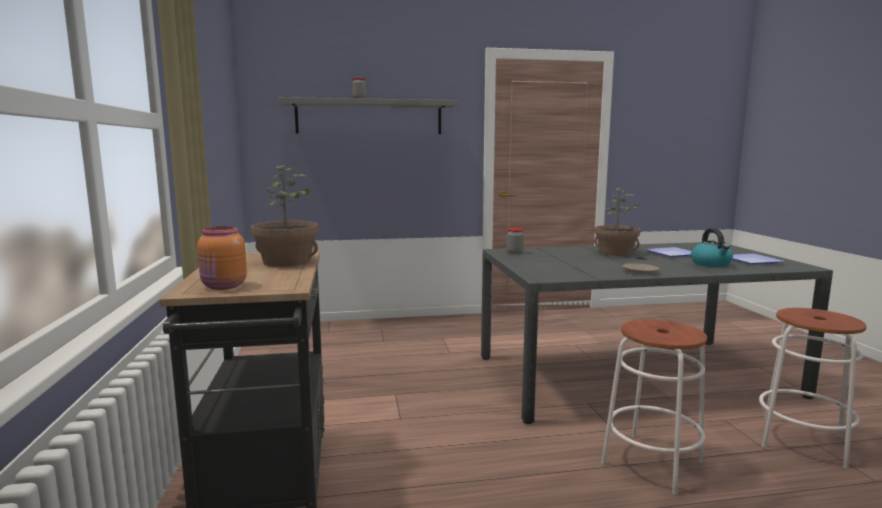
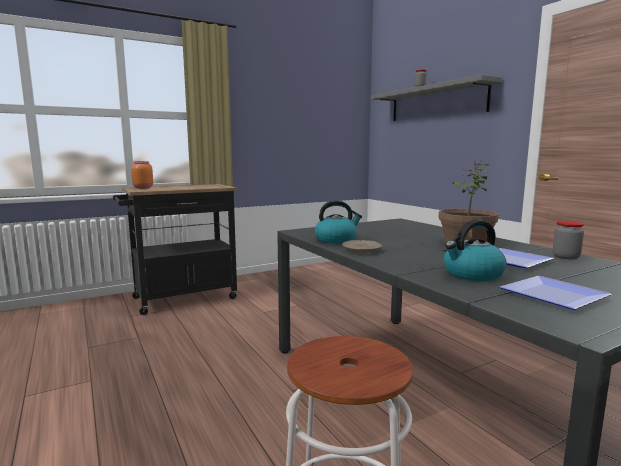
camera: 70 degrees right, 0 degrees up
potted plant [251,164,319,267] -> none
jar [507,228,524,254] -> jar moved to [553,221,584,259]
white stool [601,319,707,495] -> none
none -> kettle [315,200,362,244]

